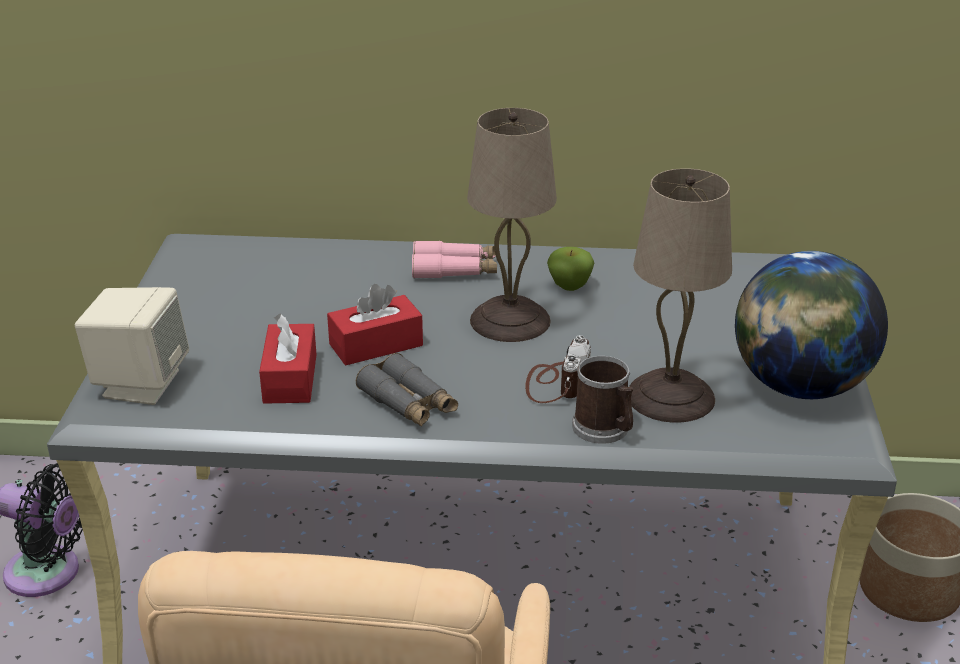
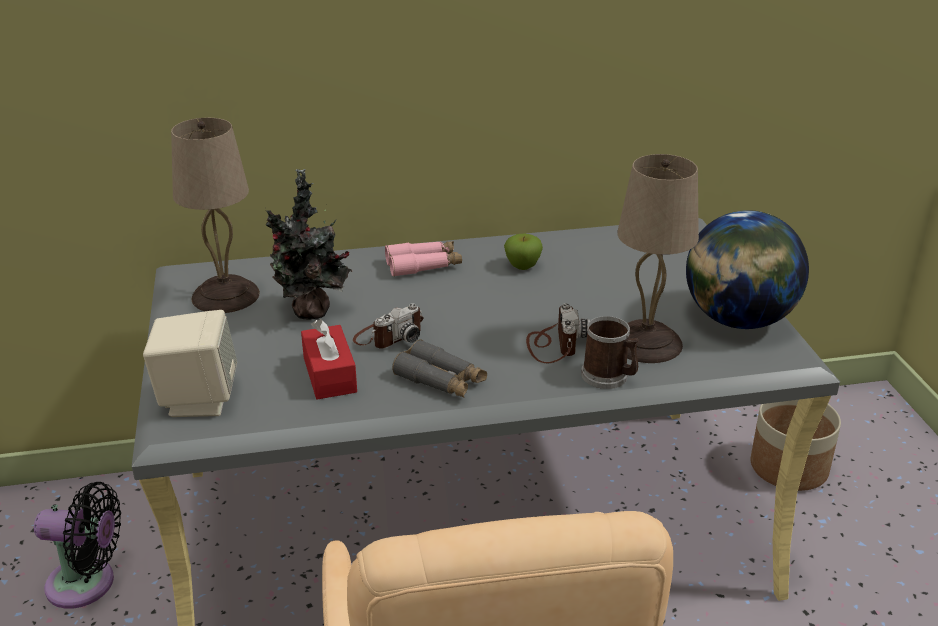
camera: 15 degrees left, 0 degrees up
red tissue box [327,284,423,365] -> camera [353,303,423,349]
beige table lamp [467,108,557,342] -> beige table lamp moved to [171,118,260,313]
none -> potted plant [265,169,353,320]

